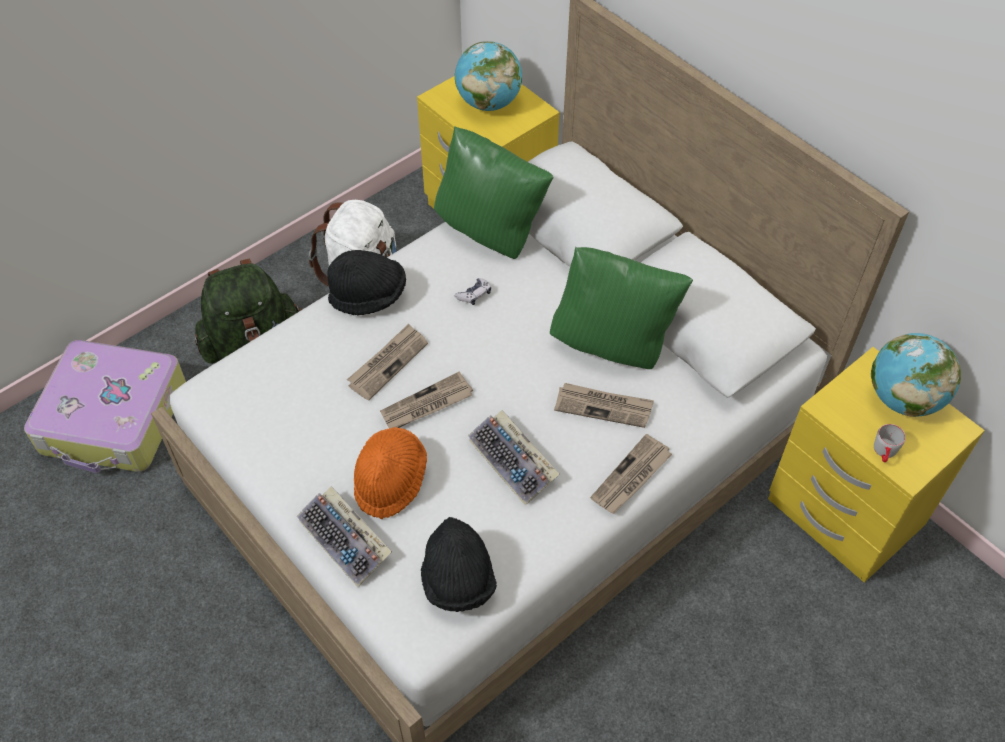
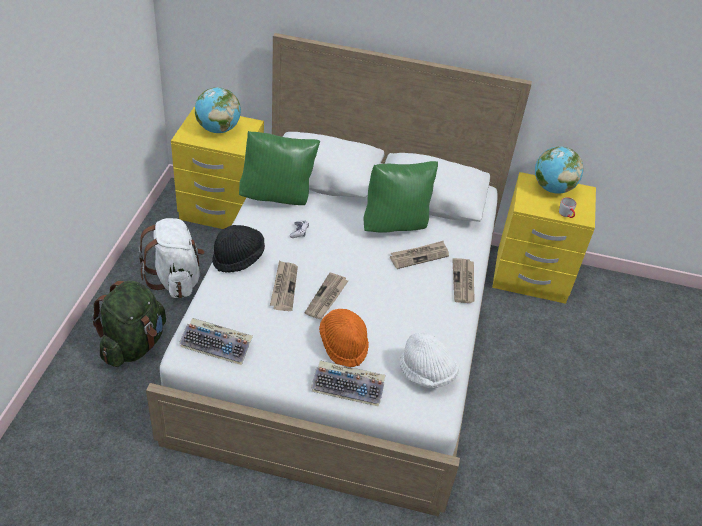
camera: 40 degrees left, 10 degrees down
suitcase [24,340,186,473] -> none
black hat [421,517,497,612] -> white hat [400,333,459,388]
keyboard [468,410,559,506] -> keyboard moved to [179,318,253,365]

